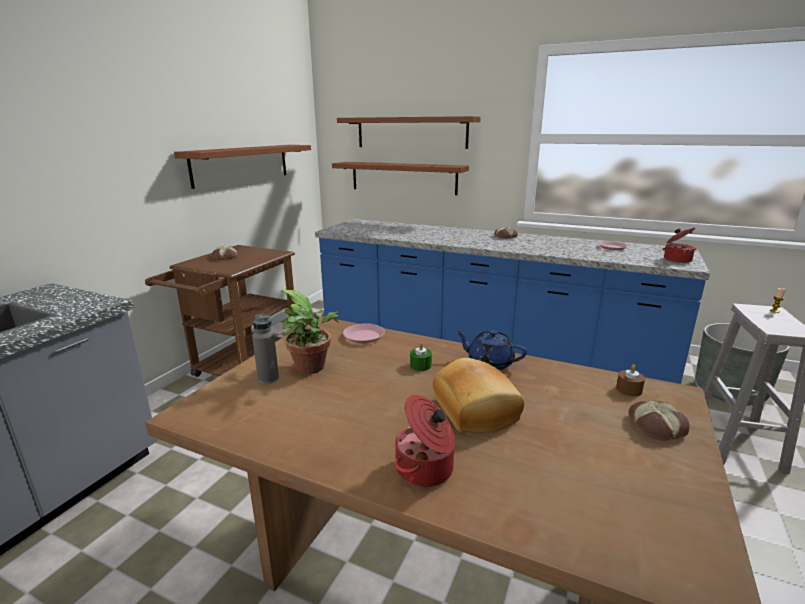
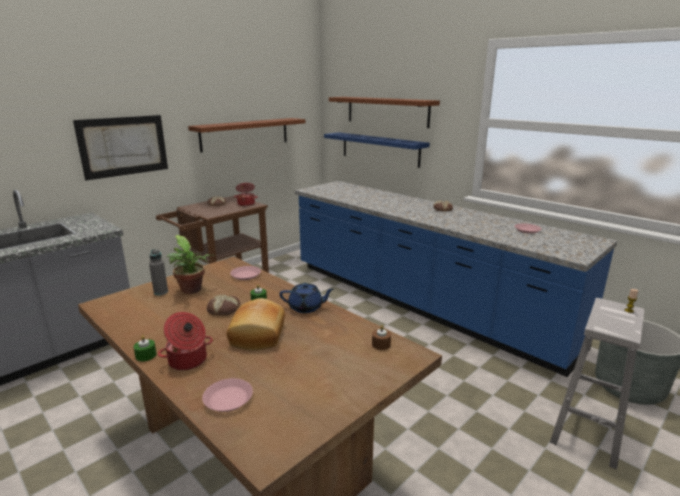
camera: 20 degrees right, 0 degrees up
brown shelf [332,162,469,195] -> blue shelf [324,132,430,168]
blue teapot [455,330,527,370] -> blue teapot turned 135 degrees clockwise [280,283,334,313]
bread [628,400,690,441] -> bread moved to [207,294,240,316]
cooking pot [662,228,697,263] -> cooking pot moved to [234,183,258,206]
none -> picture [73,115,168,180]
none -> green candle [133,335,157,361]
none -> pink plate [202,378,253,412]

